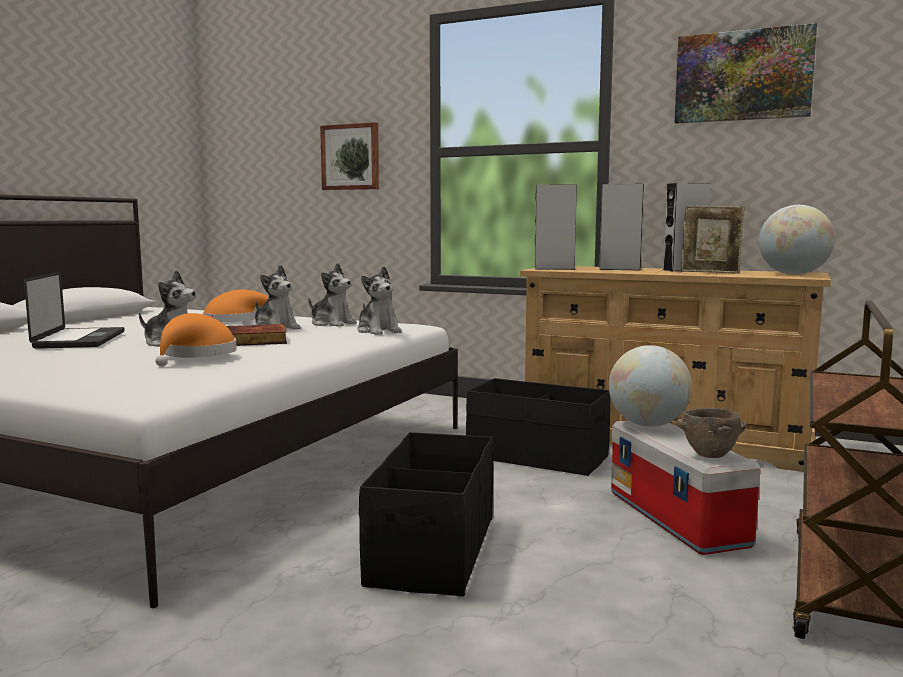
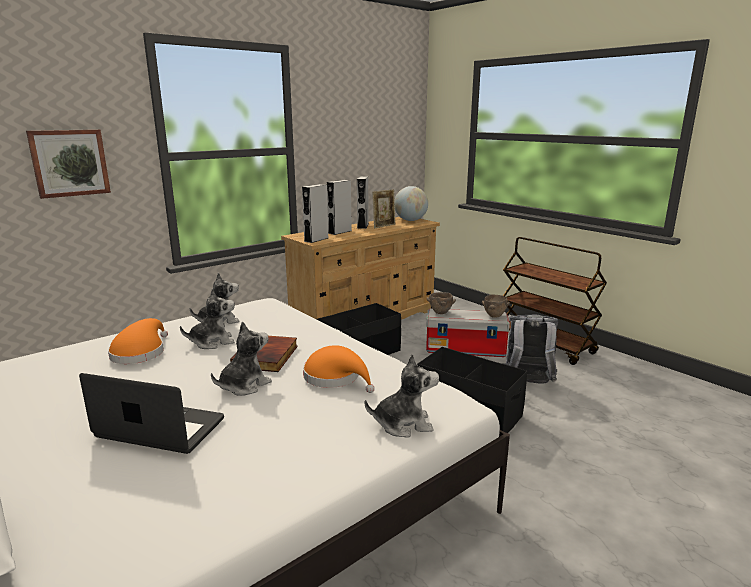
camera: 65 degrees left, 10 degrees up
plush toy [357,266,402,335] -> plush toy moved to [365,354,439,438]
globe [609,345,692,427] -> brown bowl [426,292,456,314]
picture [675,23,817,123] -> none
none -> grey backpack [502,315,558,384]

